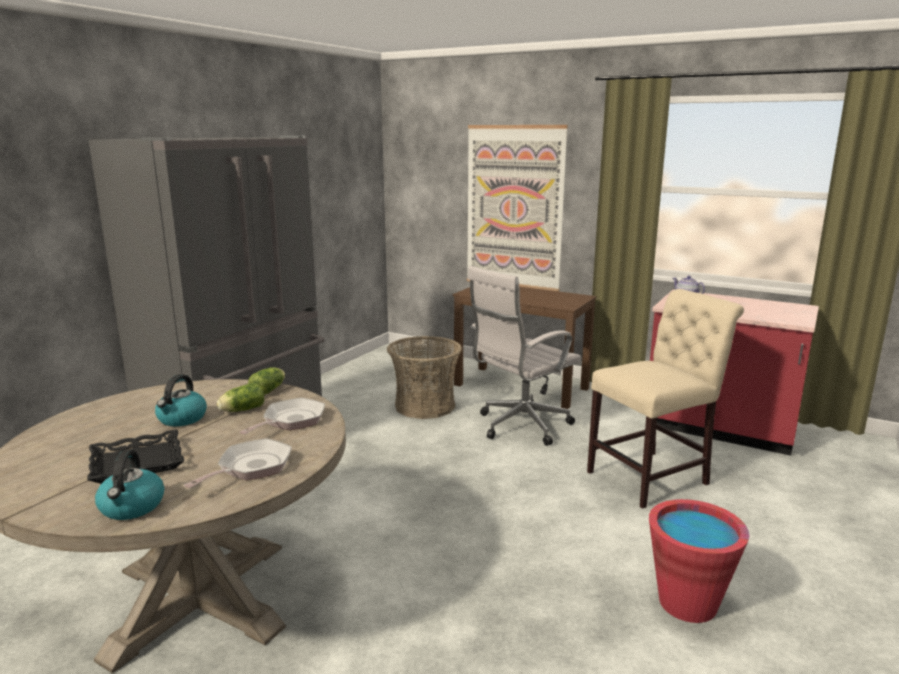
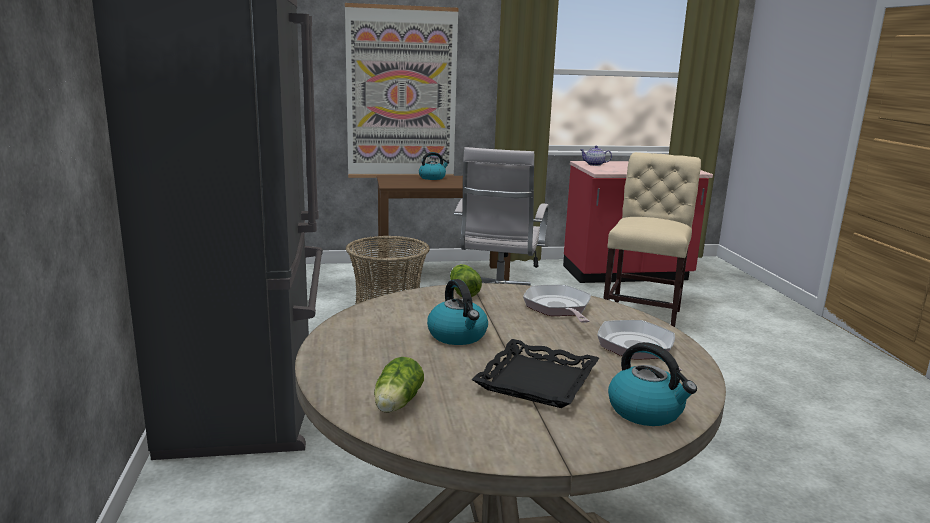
camera: 40 degrees left, 0 degrees up
lettuce [217,383,264,412] -> lettuce moved to [374,357,424,413]
red bucket [649,499,749,623] -> none
none -> kettle [419,152,449,180]

